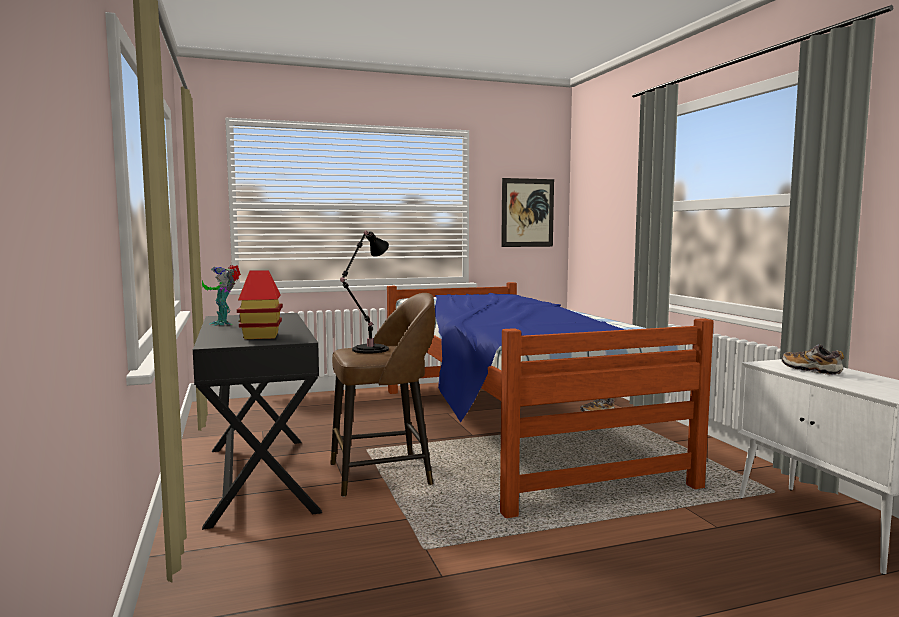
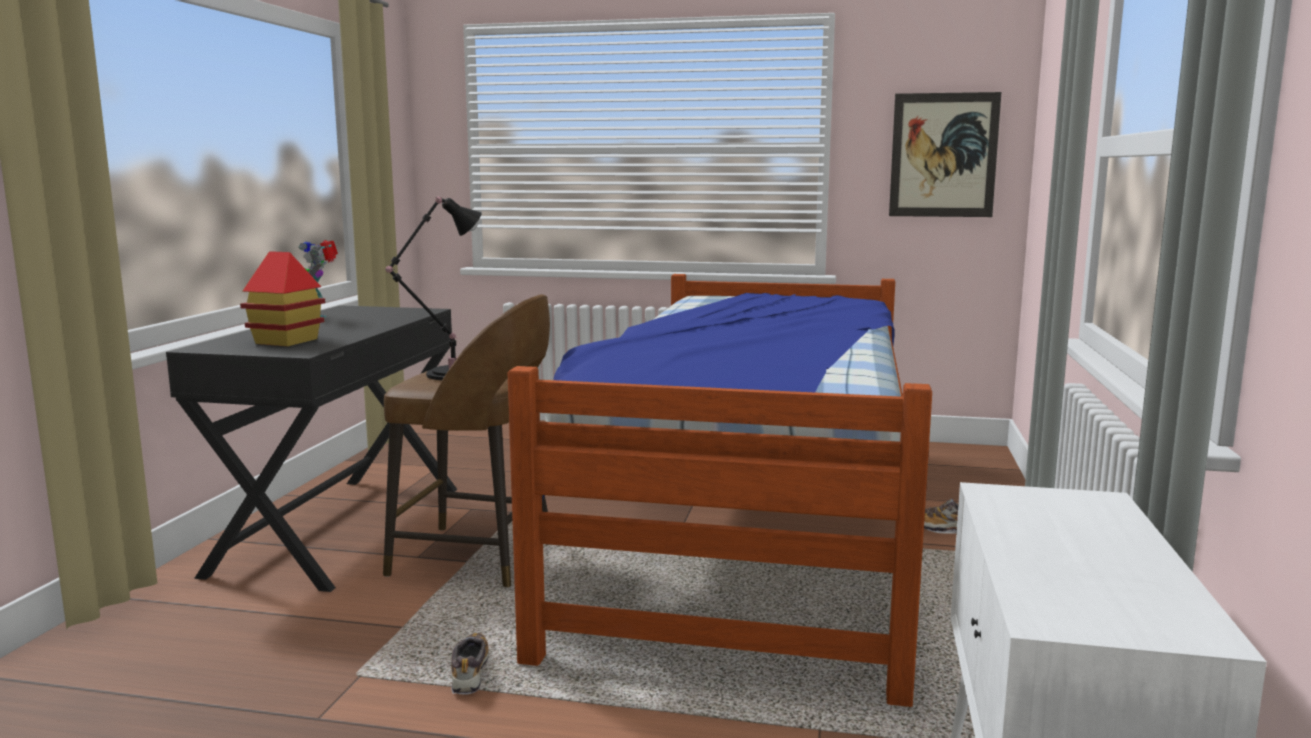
camera: 30 degrees right, 5 degrees up
shoe [782,344,844,375] -> shoe moved to [451,632,489,695]

